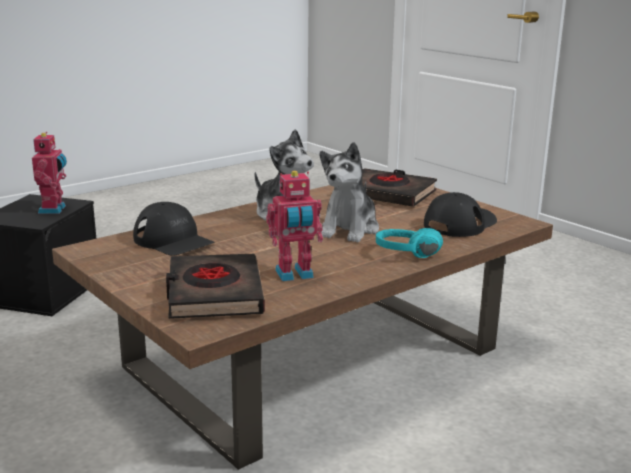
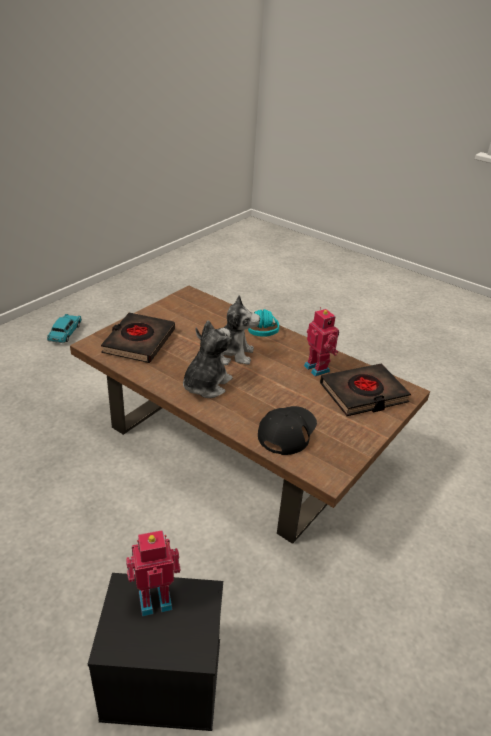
camera: 105 degrees left, 15 degrees up
black cap [424,192,497,237] -> none
none -> turquoise toy car [47,314,82,343]

